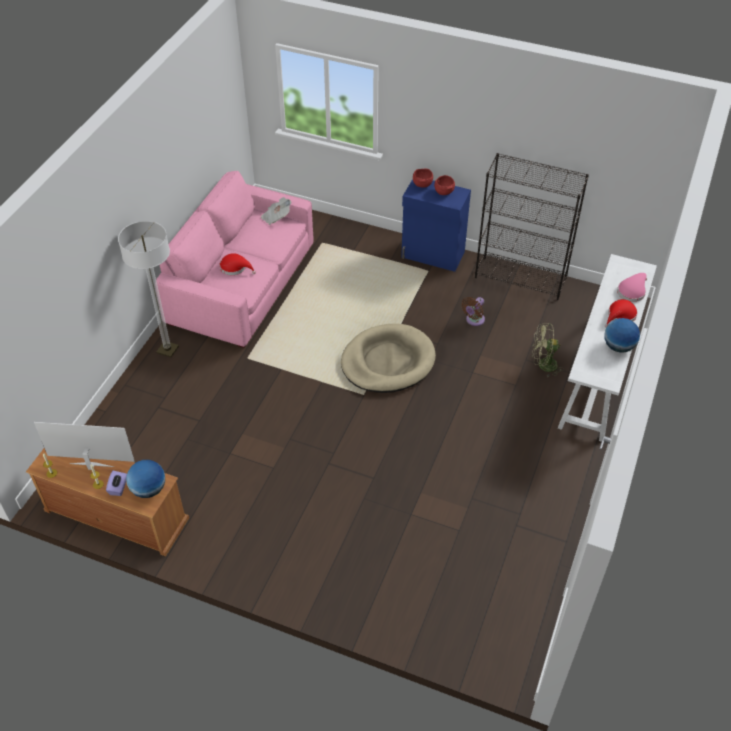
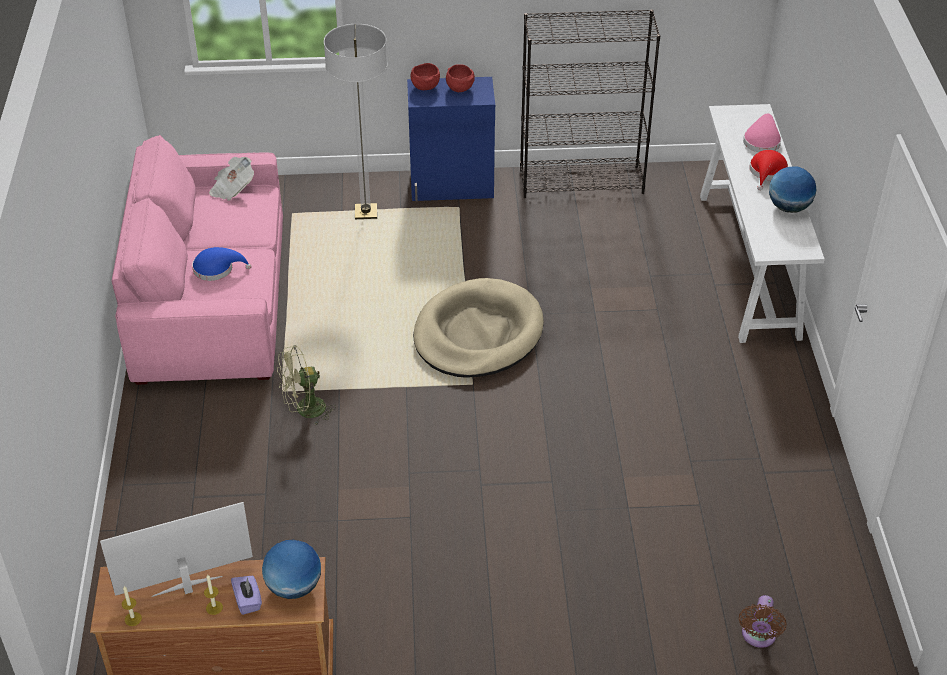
camera: 25 degrees left, 5 degrees down
floor lamp [118,221,179,357] -> floor lamp moved to [324,24,388,219]
red hat [220,253,256,275] -> blue hat [192,247,252,281]
brown fan [461,297,485,326] -> brown fan moved to [739,595,787,648]
green fan [532,323,564,377] -> green fan moved to [277,345,336,425]

